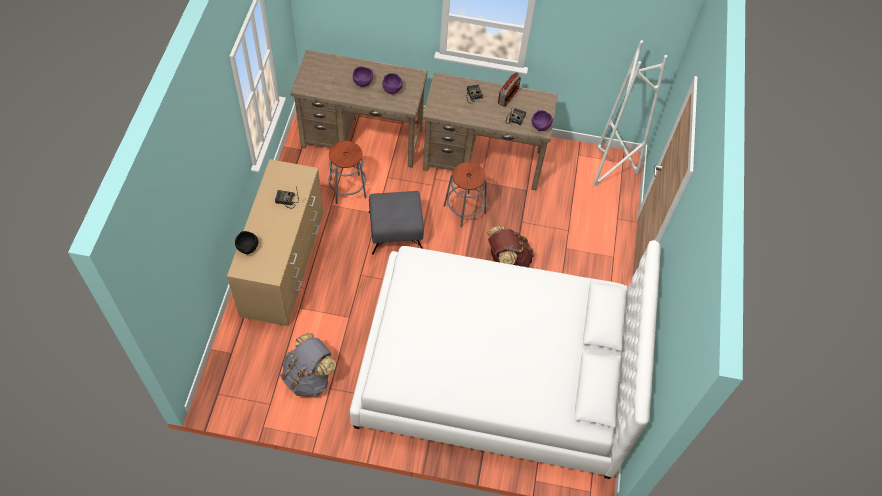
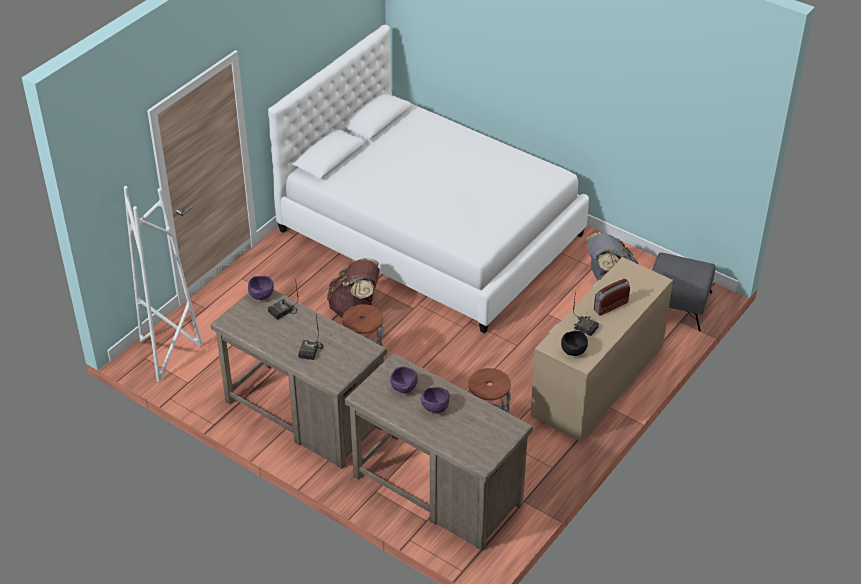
camera: 150 degrees left, 15 degrees down
black bowl [235,231,258,254] -> black bowl moved to [561,331,588,356]
grey ottoman [369,191,424,254] -> grey ottoman moved to [652,253,715,331]
radio [498,72,521,107] -> radio moved to [594,279,630,316]

